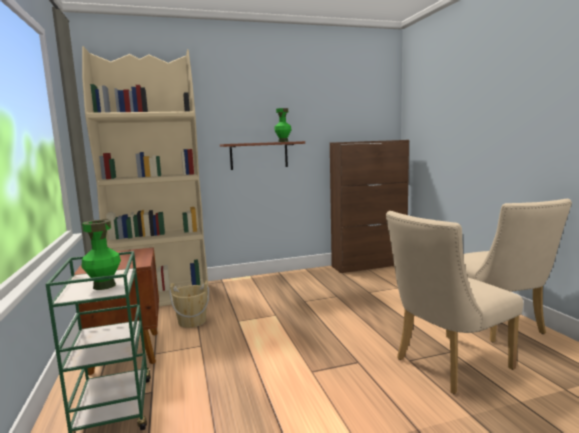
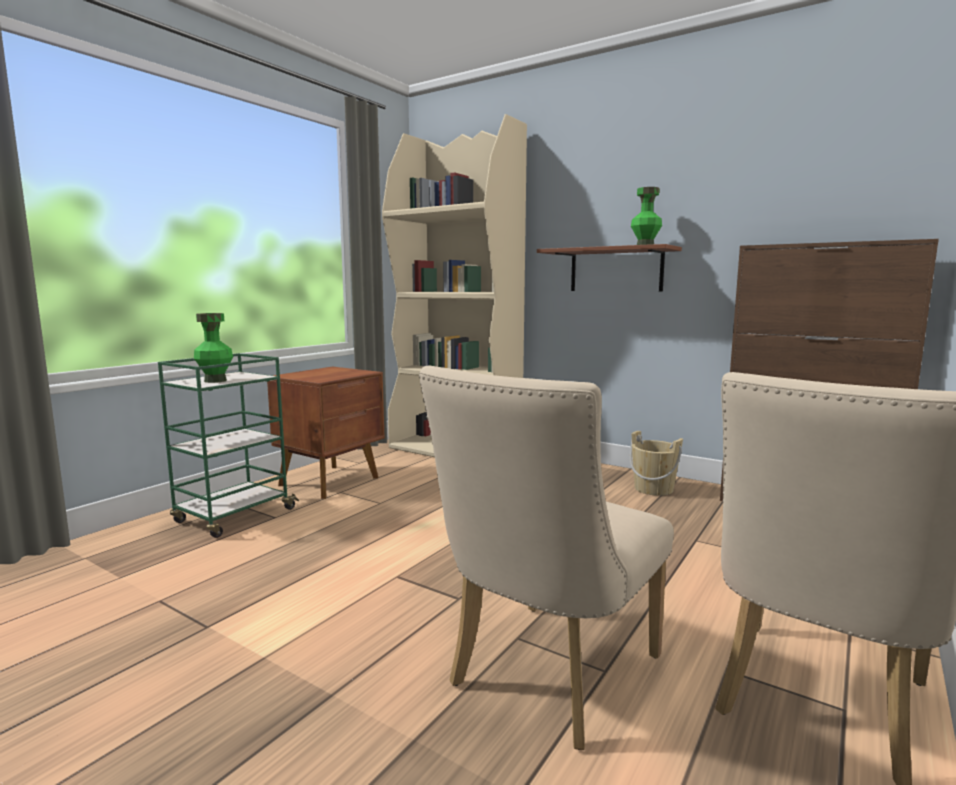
camera: 50 degrees right, 0 degrees up
beige bucket [169,280,209,328] -> beige bucket moved to [630,431,683,496]
beige chair [386,211,523,394] -> beige chair turned 75 degrees counterclockwise [419,366,674,750]

